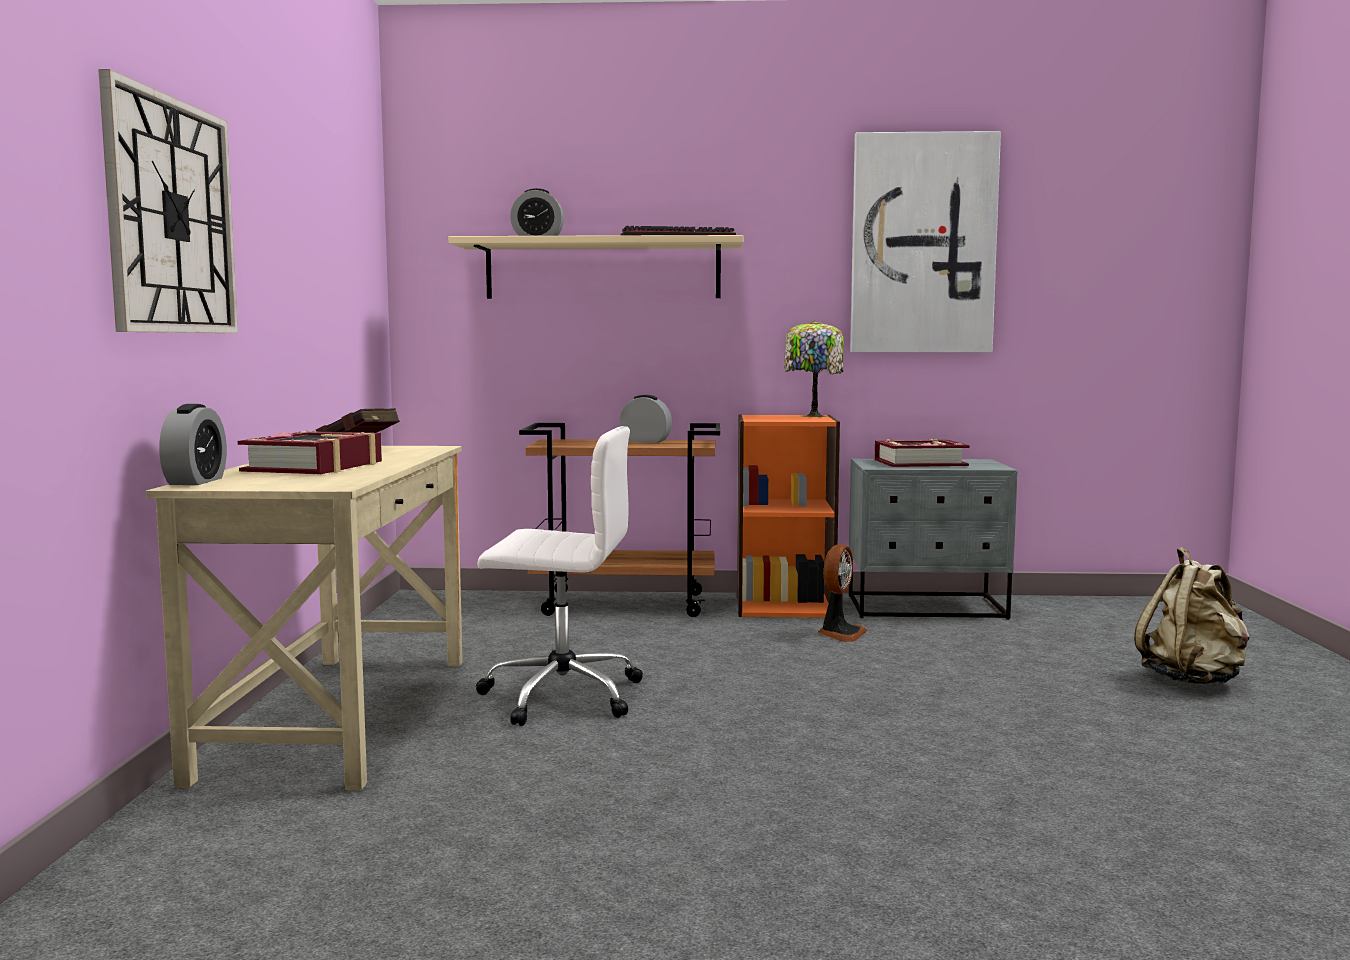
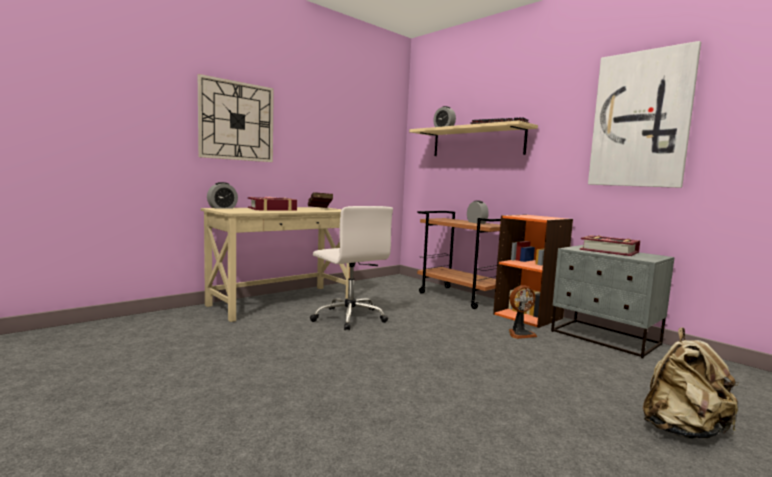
camera: 45 degrees right, 0 degrees up
table lamp [784,321,844,417] -> none

